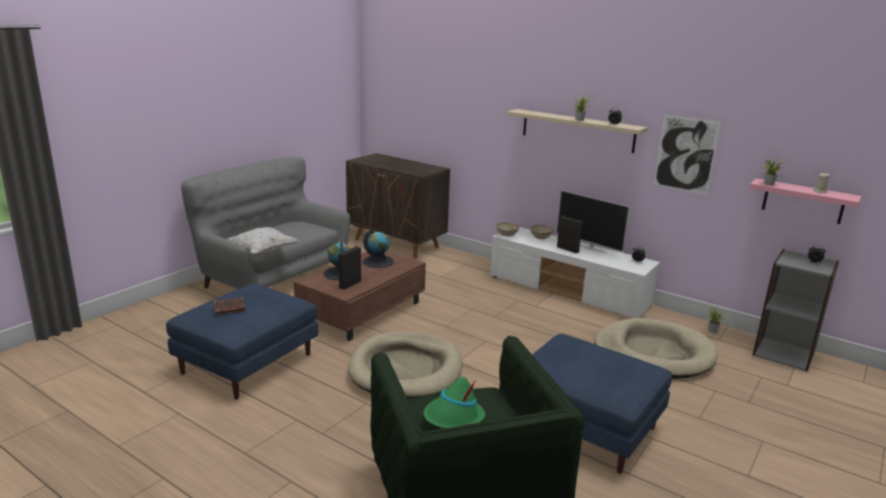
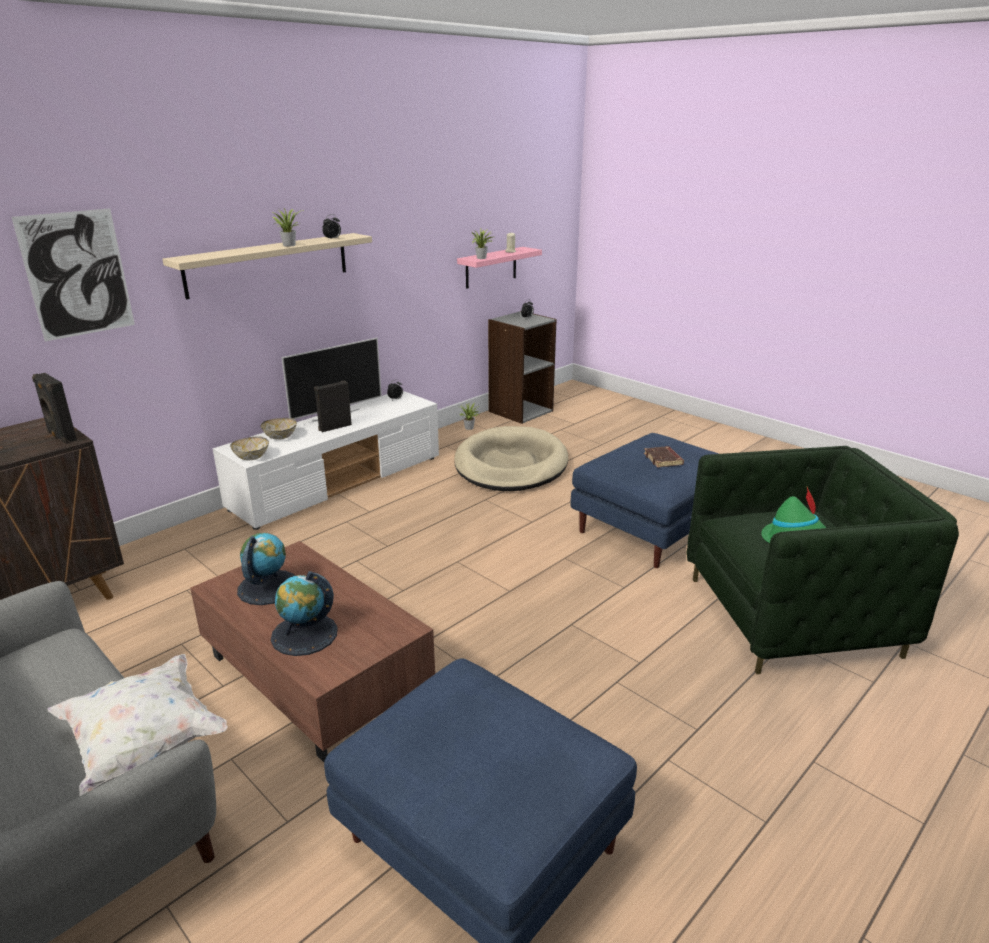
camera: 80 degrees left, 5 degrees up
brown book [214,298,245,315] -> brown book moved to [644,446,684,468]
black speaker [338,246,361,290] -> black speaker moved to [32,373,77,444]
beige dog bed [348,332,462,399] -> none
picture [654,115,721,195] -> picture moved to [12,208,135,341]

